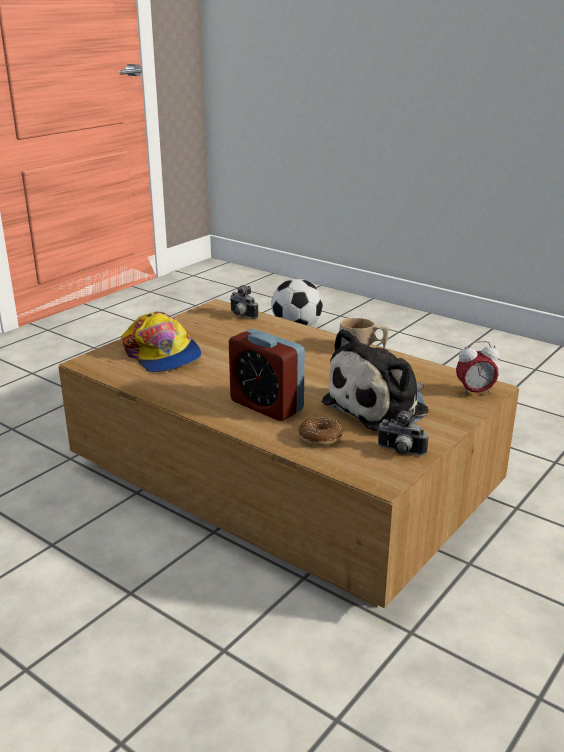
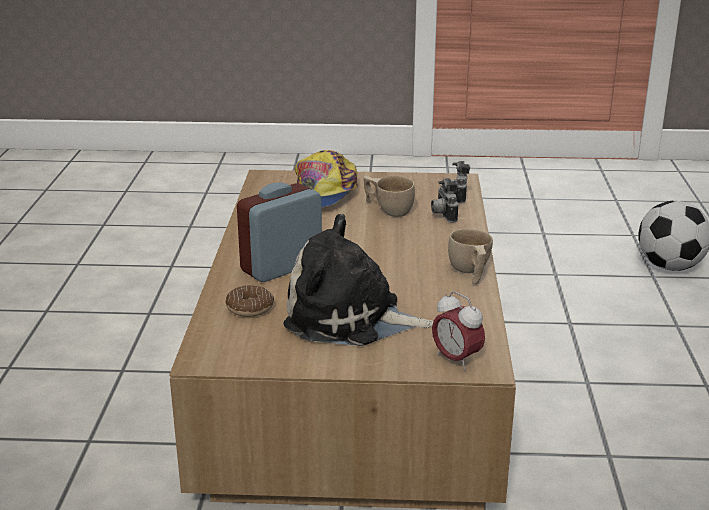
camera: 55 degrees right, 0 degrees up
alarm clock [229,329,305,421] -> alarm clock turned 45 degrees clockwise [237,182,322,282]
camera [377,410,428,455] -> camera moved to [431,178,458,223]
none -> beige cup [364,175,415,217]

